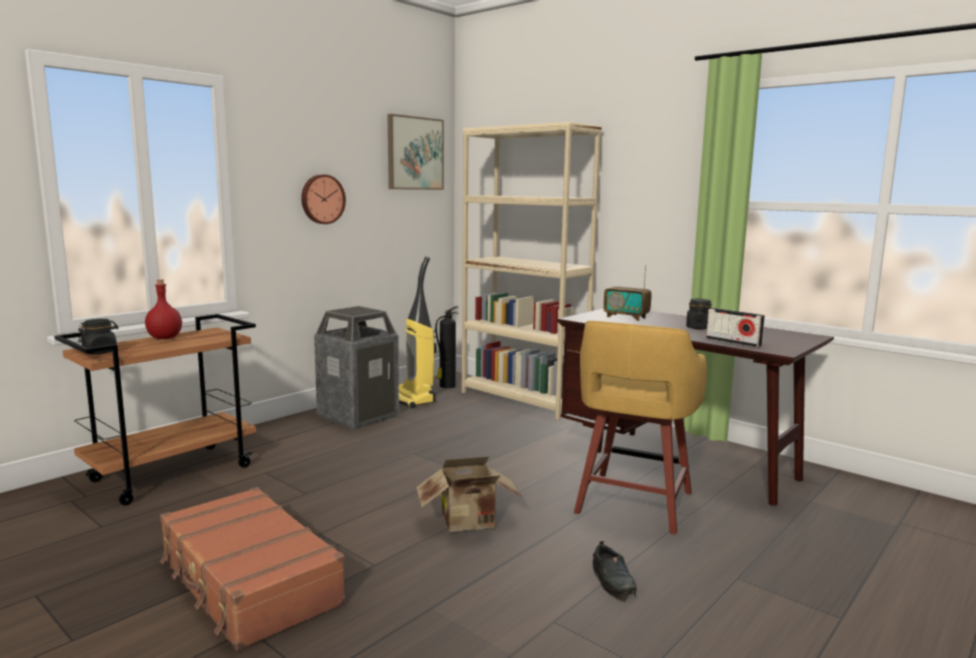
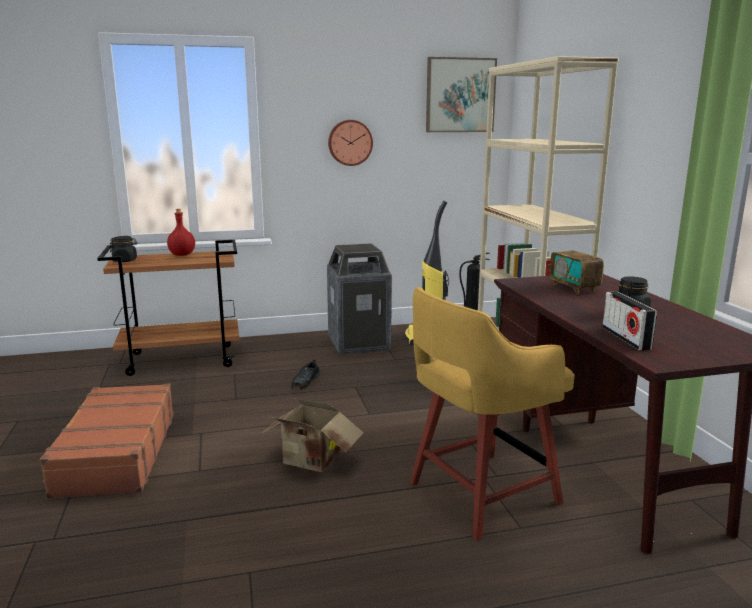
camera: 35 degrees right, 5 degrees up
black shoe [593,541,637,602] -> black shoe moved to [291,359,320,390]

